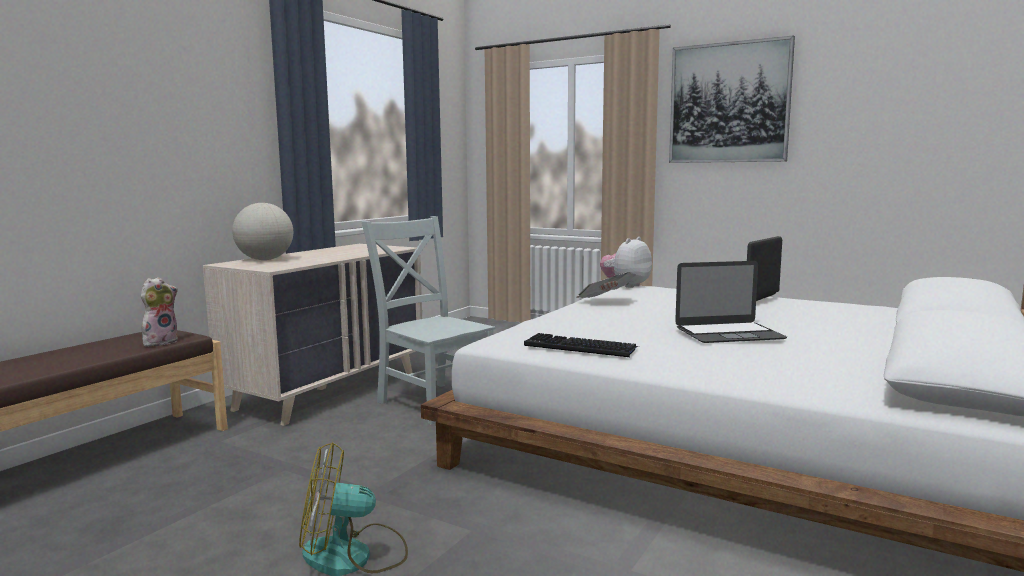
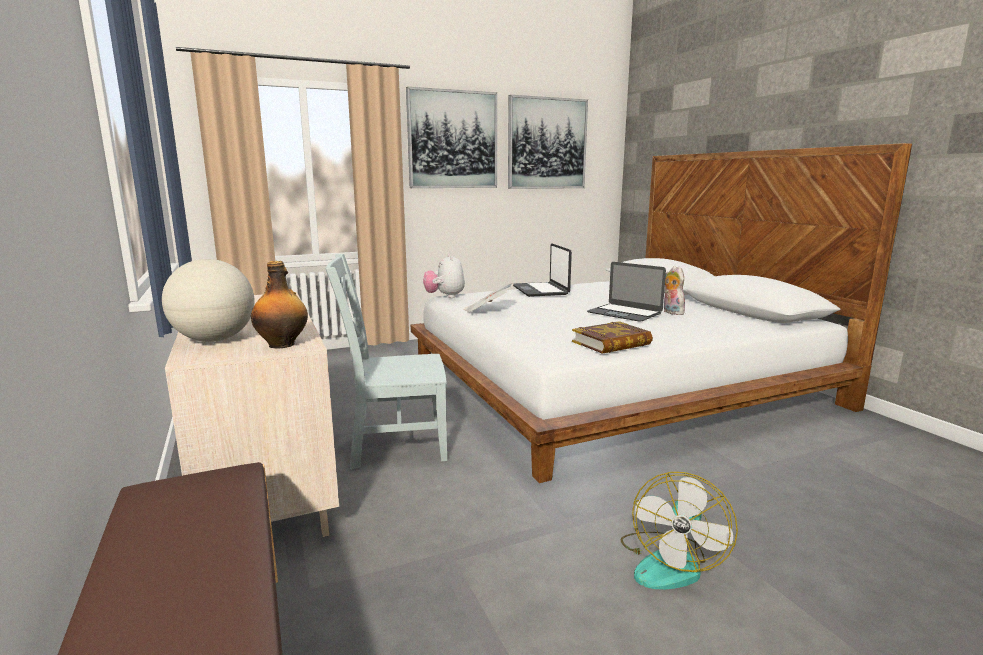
camera: 55 degrees left, 5 degrees up
plush toy [141,277,178,347] -> plush toy moved to [664,266,685,315]
keyboard [524,333,639,357] -> book [572,321,653,354]
laptop [675,261,787,343] -> laptop turned 105 degrees clockwise [587,262,666,322]
none -> bottle [251,261,308,349]
none -> picture [508,95,588,189]

